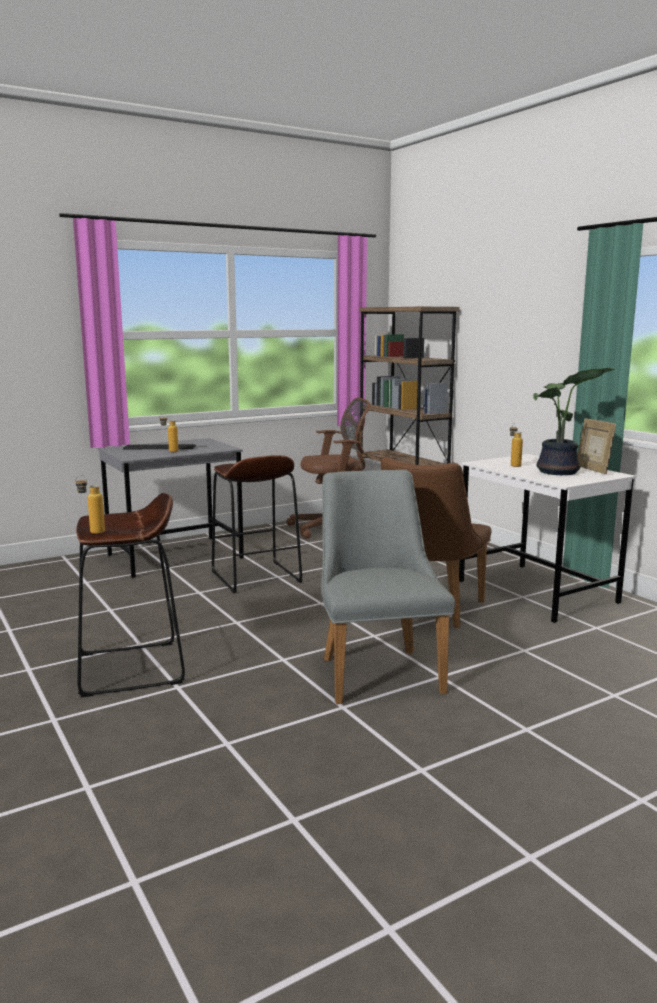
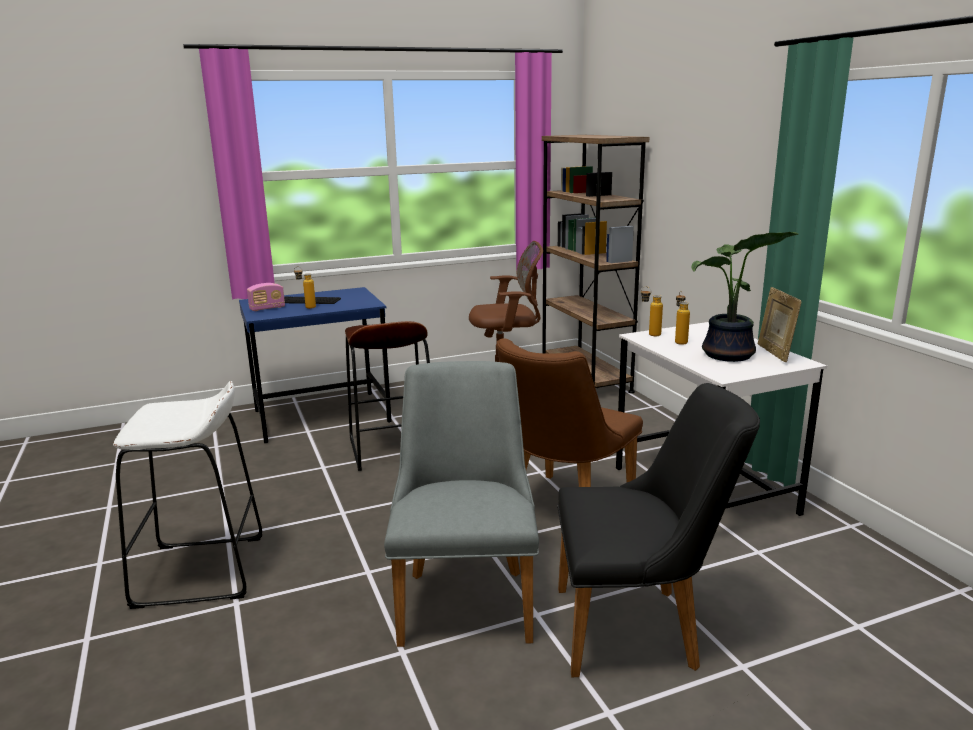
camera: 10 degrees right, 5 degrees up
bottle [75,475,105,534] -> bottle moved to [641,287,663,336]
brown stool [76,493,185,697] -> white stool [113,381,262,609]
grey desk [98,438,244,578] -> blue desk [239,287,392,443]
none -> radio [247,283,285,311]
none -> black chair [557,383,760,677]

